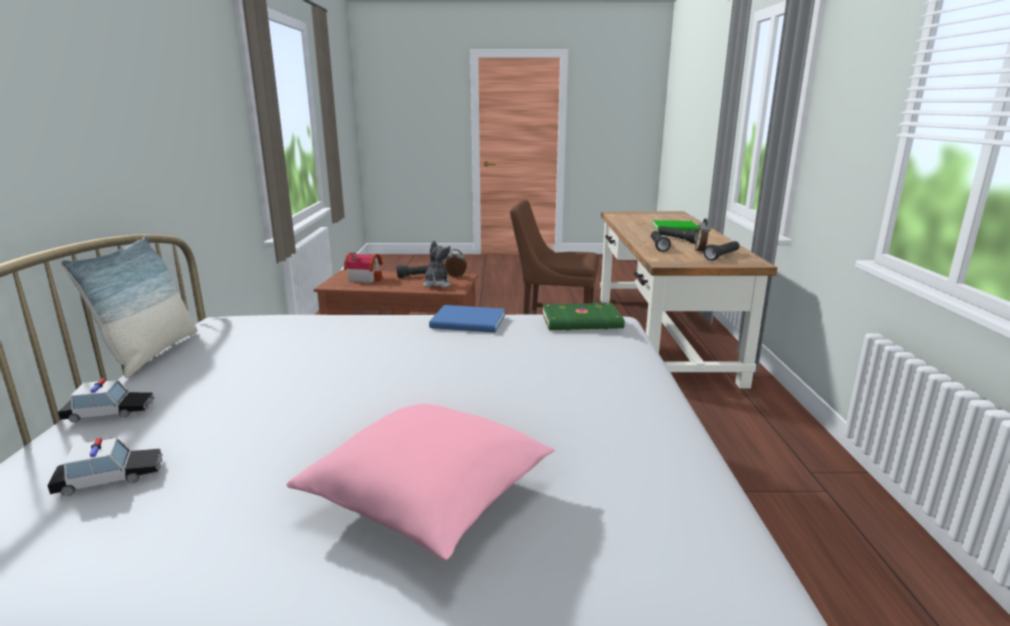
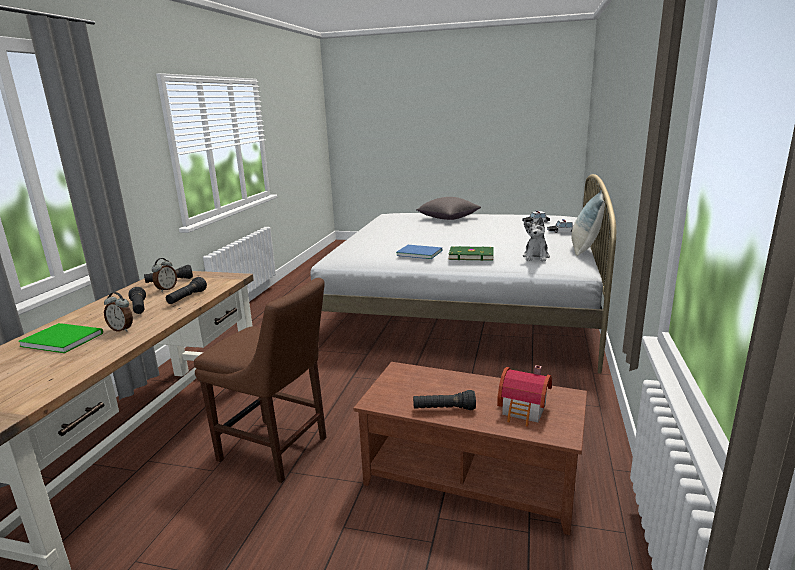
camera: 165 degrees left, 0 degrees up
pink pillow [287,404,555,560] -> grey pillow [416,197,481,220]
plush toy [423,240,451,288] -> plush toy moved to [523,217,550,261]
alarm clock [445,249,467,277] -> alarm clock moved to [104,292,133,332]
green book [542,303,625,330] -> green book moved to [448,246,494,261]

